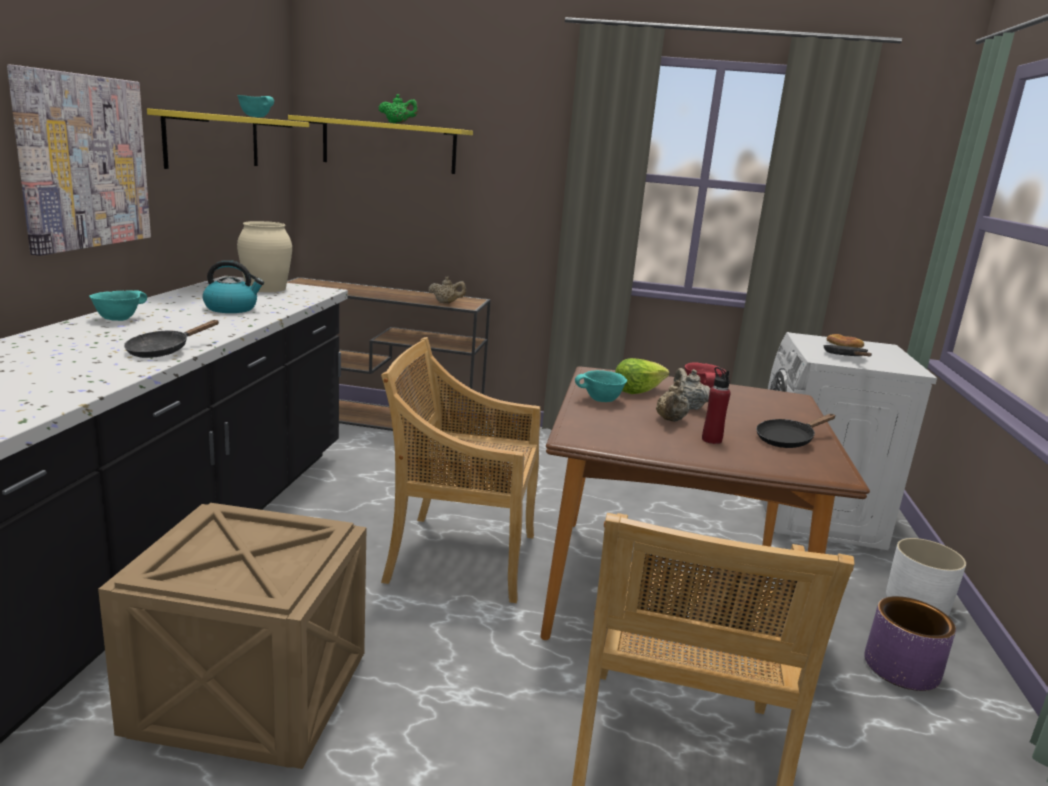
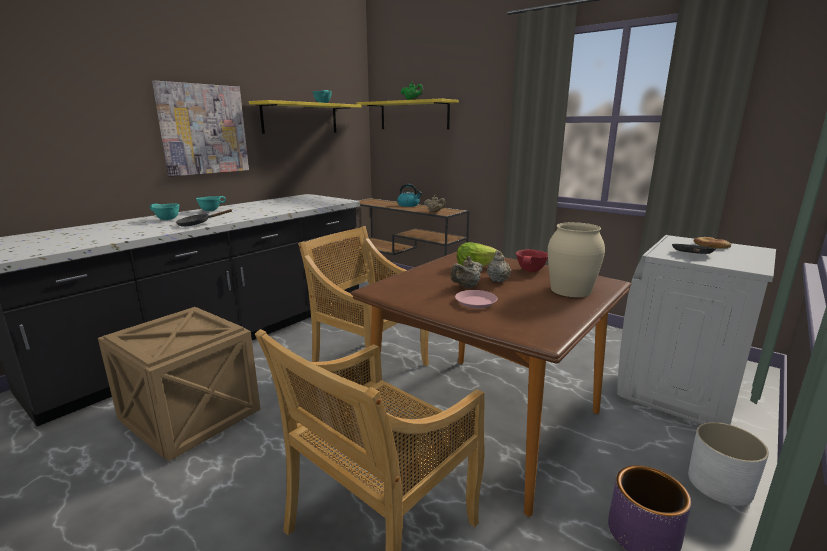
camera: 30 degrees right, 0 degrees up
kettle [203,260,264,313] -> kettle moved to [397,184,422,207]
beige vase [237,221,292,292] -> beige vase moved to [548,222,605,297]
turquoise bowl [575,370,627,402] -> turquoise bowl moved to [150,203,179,220]
red bottle [702,367,731,444] -> pink plate [455,290,497,308]
black frying pan [756,414,836,448] -> none

